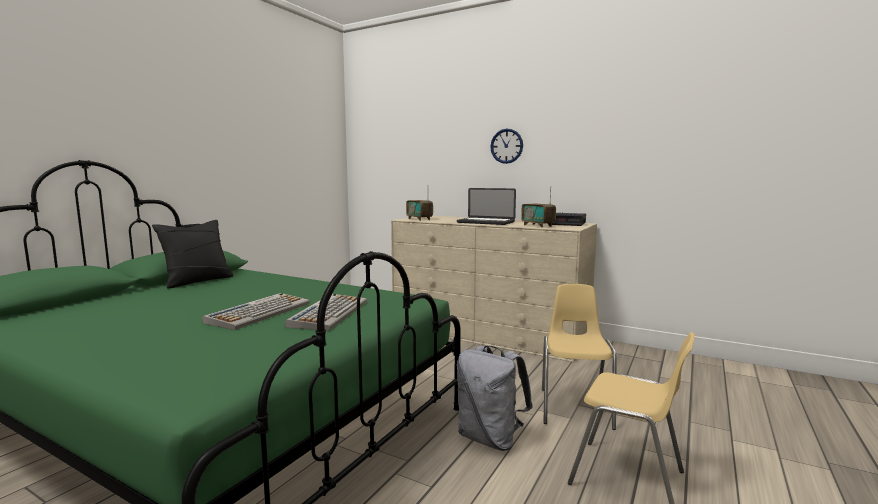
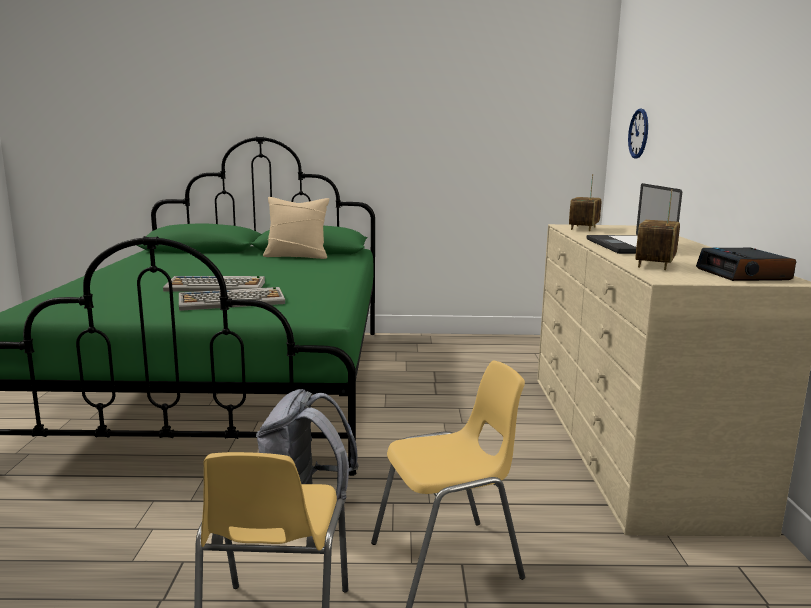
camera: 60 degrees right, 5 degrees up
black pillow [152,220,234,288] -> beige pillow [263,197,329,259]
wall clock [490,129,523,164] -> wall clock moved to [628,108,648,159]

